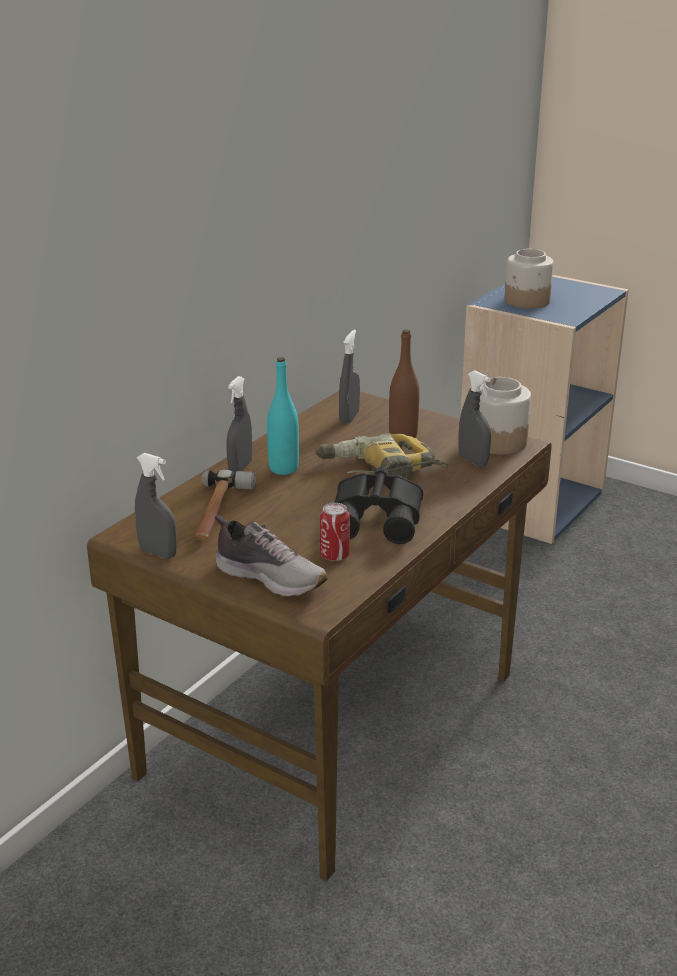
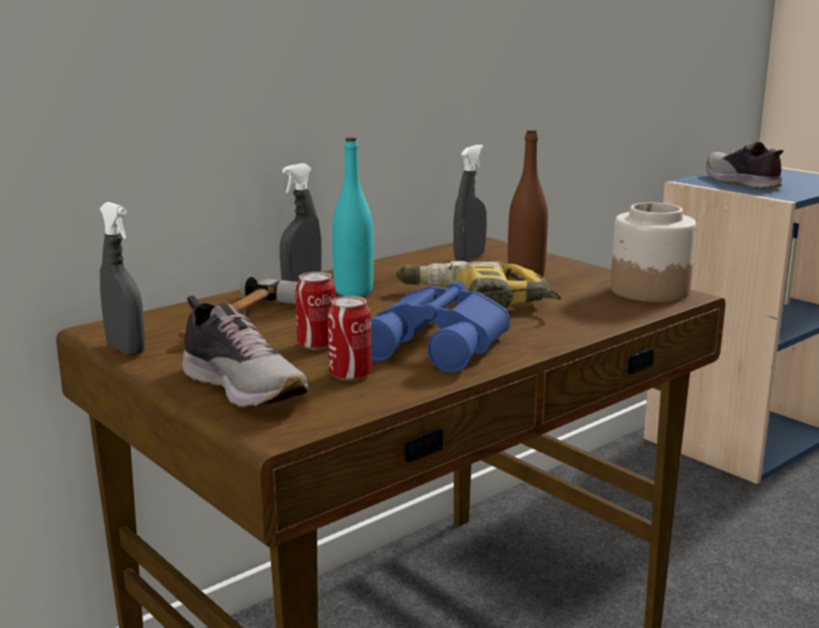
camera: 15 degrees right, 10 degrees down
black binoculars [334,467,423,544] -> blue binoculars [371,281,510,373]
grey spray bottle [458,371,491,467] -> none
jar [505,249,554,309] -> shoe [706,142,784,188]
none -> can [295,272,336,350]

